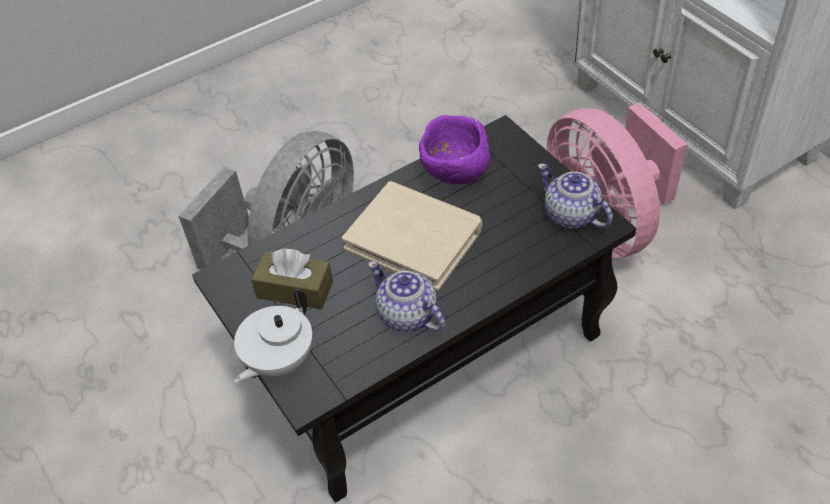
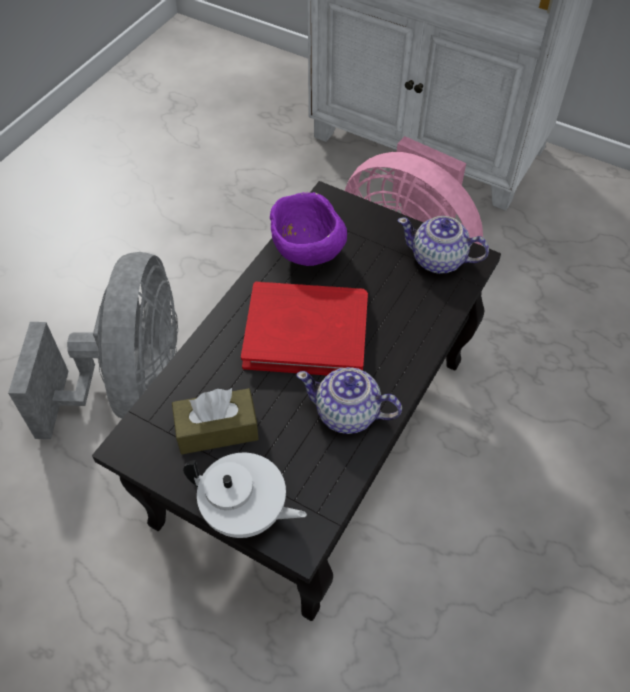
camera: 30 degrees left, 5 degrees up
white teapot [234,290,313,383] -> white teapot turned 75 degrees counterclockwise [183,453,307,538]
beige book [342,181,483,291] -> red book [241,282,368,375]

